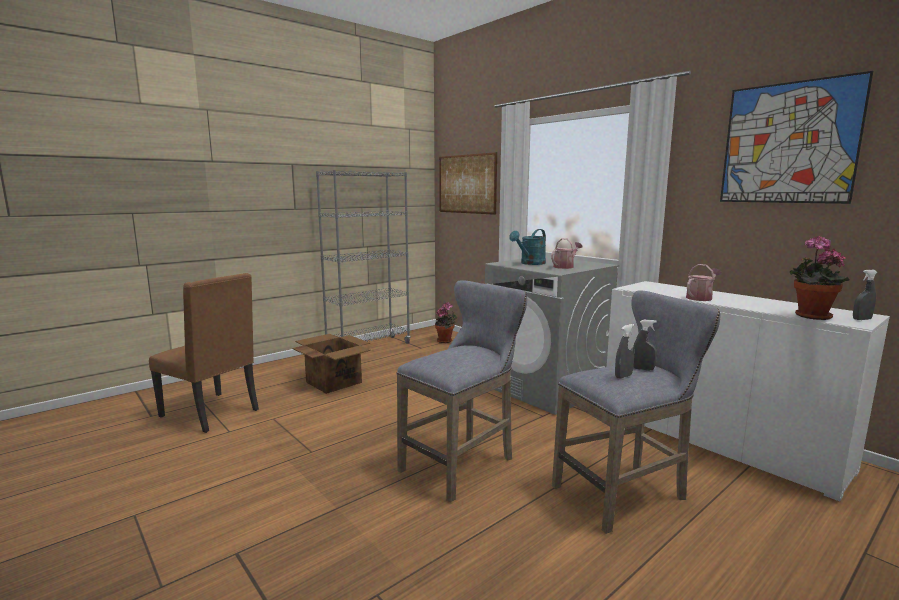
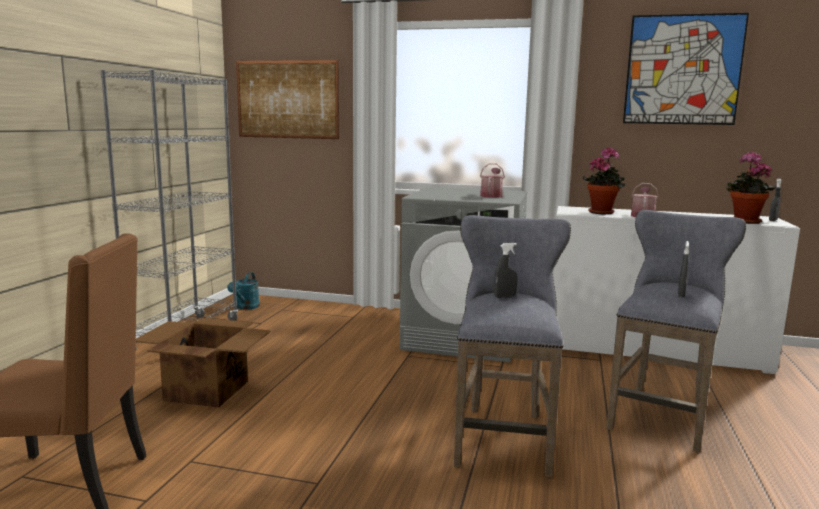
camera: 35 degrees left, 0 degrees up
potted plant [435,302,457,343] -> potted plant moved to [583,148,625,214]
turquoise watering can [509,229,546,265] -> turquoise watering can moved to [227,272,260,310]
grey spray bottle [633,319,657,370] -> grey spray bottle moved to [494,243,518,298]

